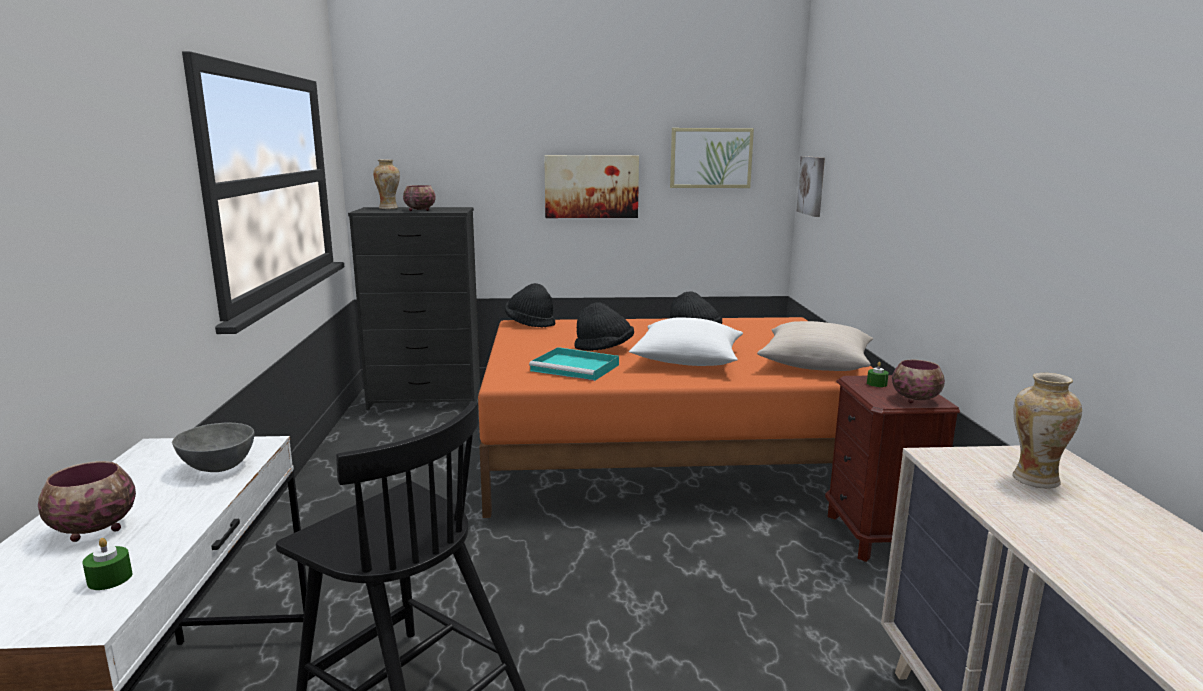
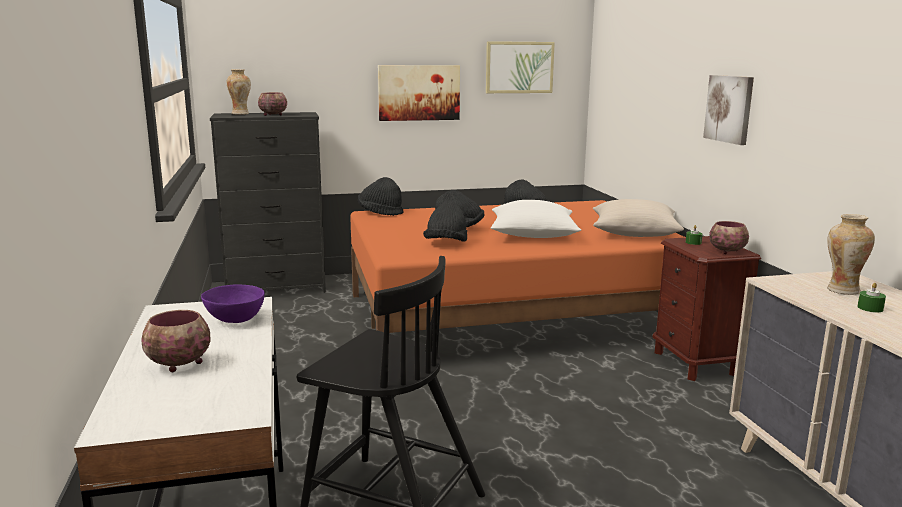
camera: 10 degrees left, 0 degrees up
green candle [82,538,132,590] -> green candle moved to [857,283,886,313]
grey bowl [172,422,255,472] -> purple bowl [201,284,265,323]
turquoise tray [529,347,619,381] -> black hat [423,200,467,242]
picture [797,156,825,217] -> picture moved to [703,75,754,145]

